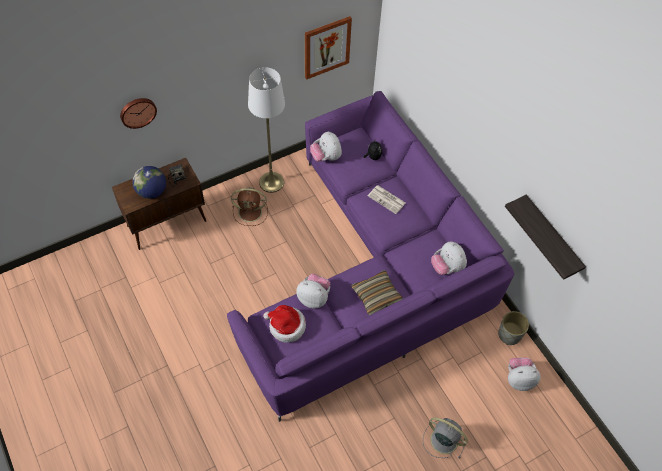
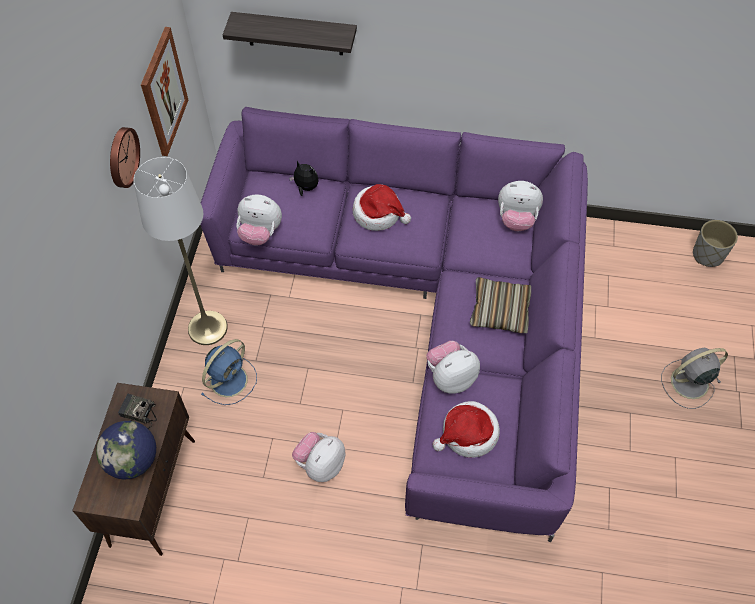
camera: 50 degrees left, 0 degrees up
wall clock [120,98,157,129] -> wall clock moved to [110,127,140,188]
brown fan [231,188,268,226] -> blue fan [201,339,257,405]
newspaper [368,185,406,214] -> hat [353,184,411,231]
grey planter [498,311,529,345] -> grey planter moved to [693,220,738,267]
shelf [505,195,586,280] -> shelf moved to [223,12,357,55]
plush toy [508,358,541,391] -> plush toy moved to [292,432,345,482]

